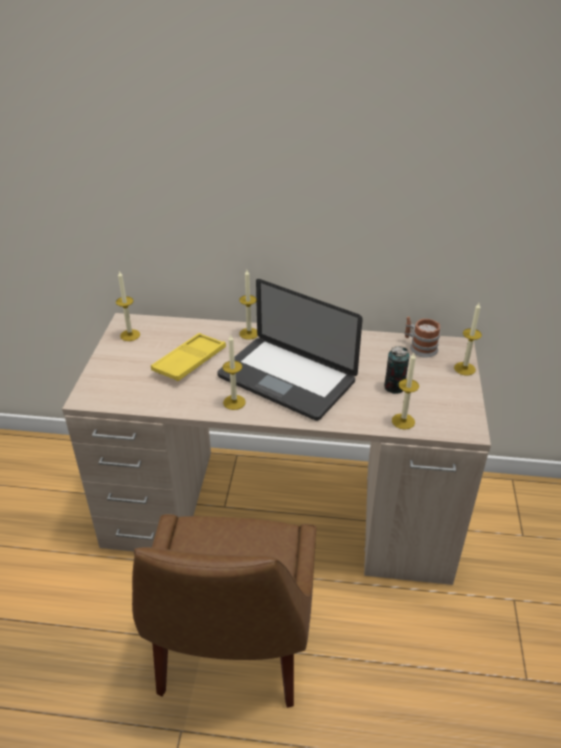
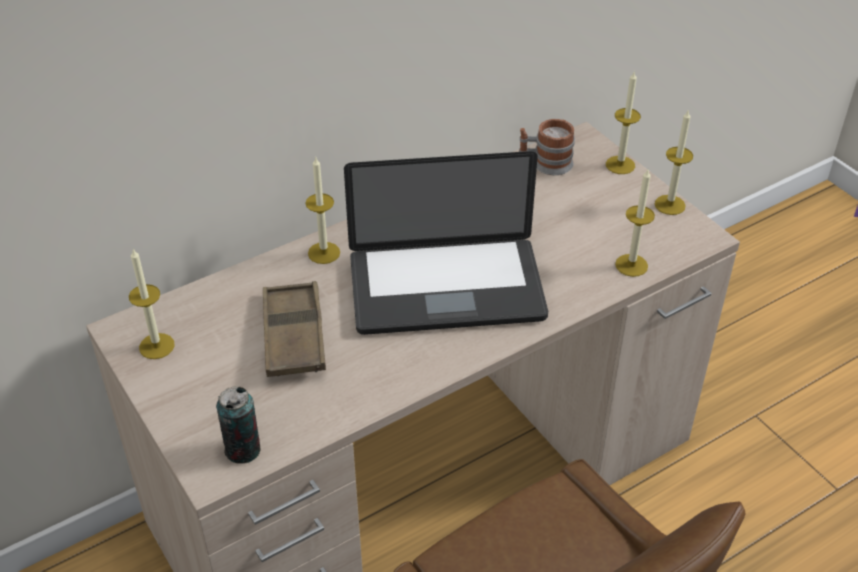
camera: 40 degrees left, 5 degrees up
yellow tray [151,333,226,381] -> brown tray [263,281,326,377]
candle [223,334,246,410] -> candle moved to [655,109,693,215]
can [384,346,410,394] -> can moved to [216,387,260,464]

